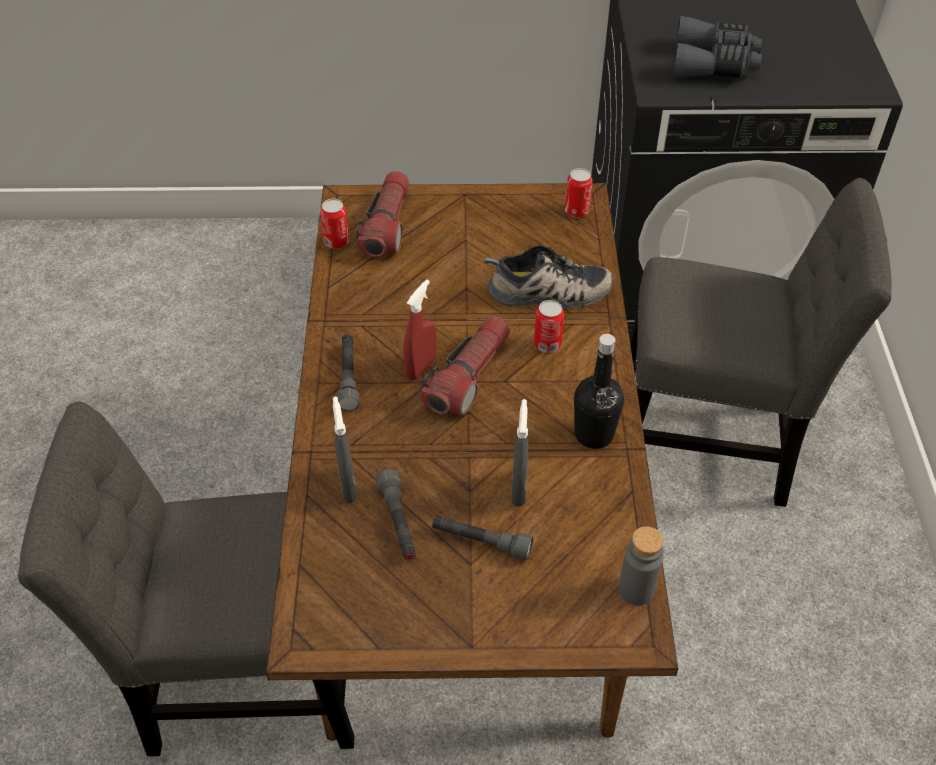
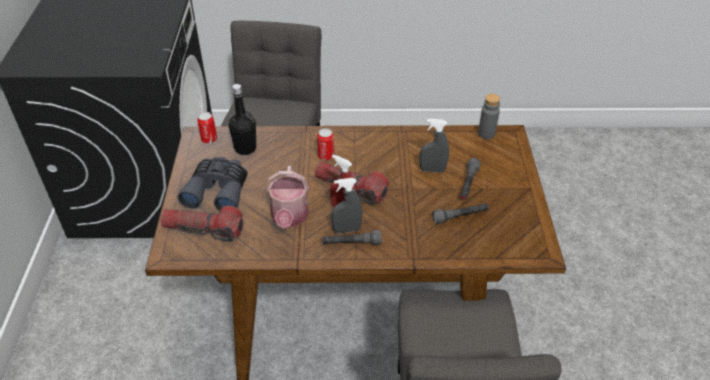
camera: 90 degrees left, 5 degrees down
can [320,199,349,249] -> none
grey spray bottle [333,396,358,503] -> grey spray bottle moved to [331,178,363,233]
shoe [484,245,613,309] -> none
black bottle [574,334,624,449] -> black bottle moved to [229,84,256,155]
grey binoculars [673,16,762,78] -> grey binoculars moved to [178,157,248,211]
none -> watering can [266,166,309,228]

